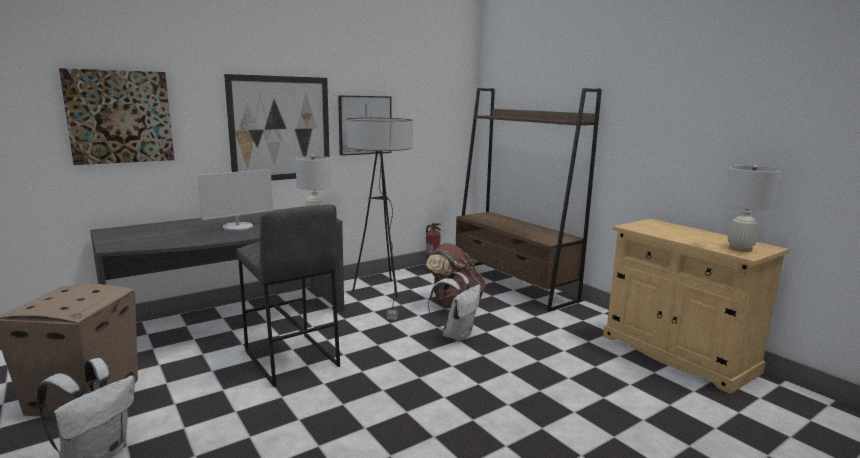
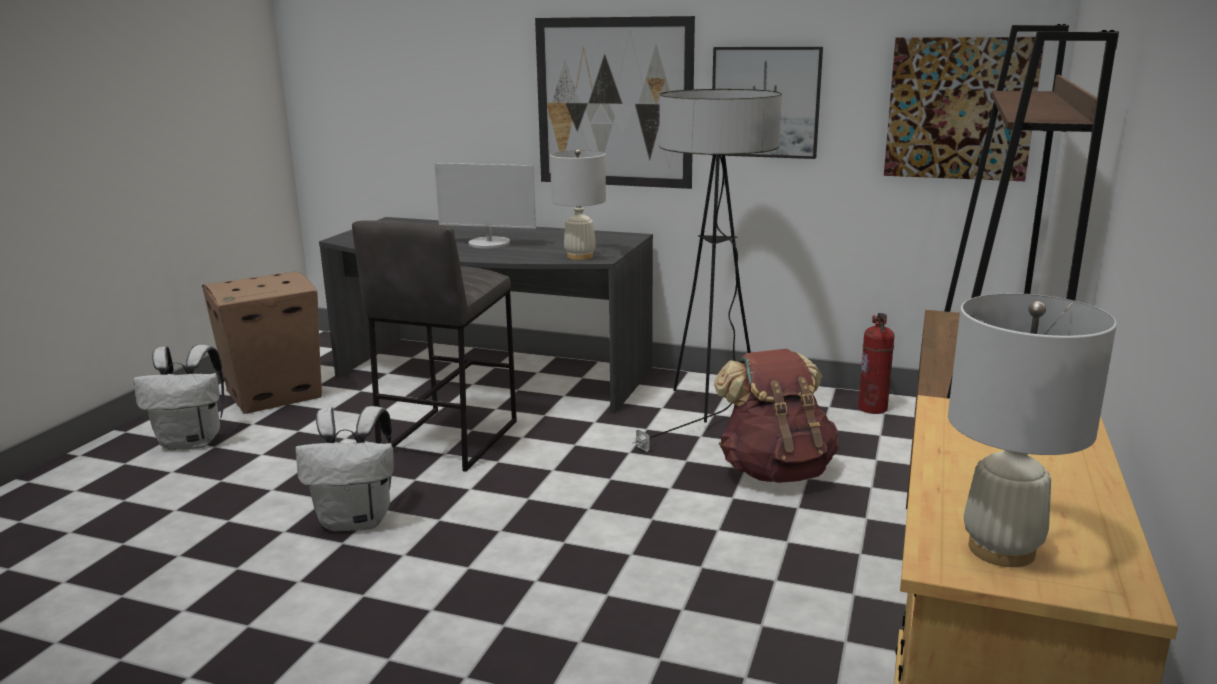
camera: 55 degrees right, 5 degrees up
picture [59,68,174,165] -> picture moved to [884,37,1044,181]
white backpack [428,272,481,342] -> white backpack moved to [295,406,394,531]

